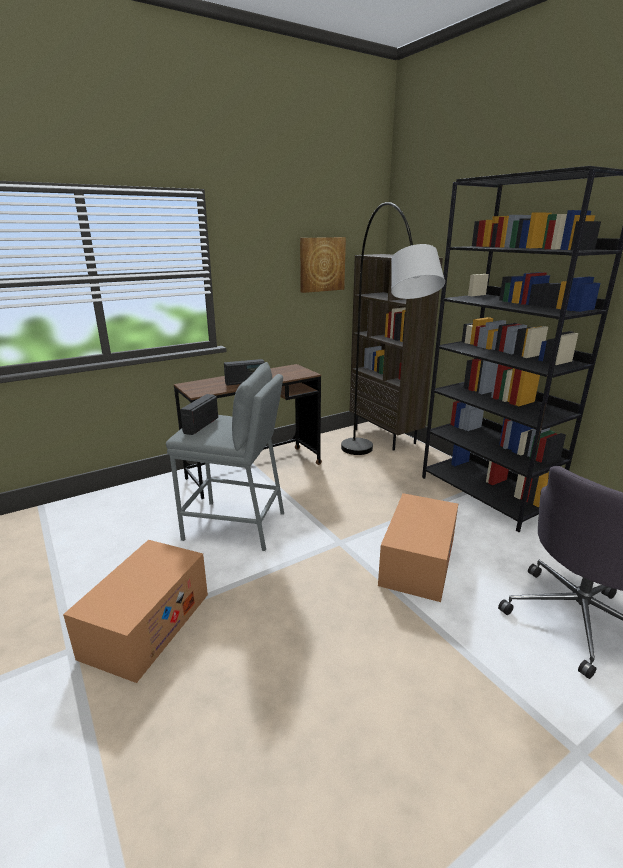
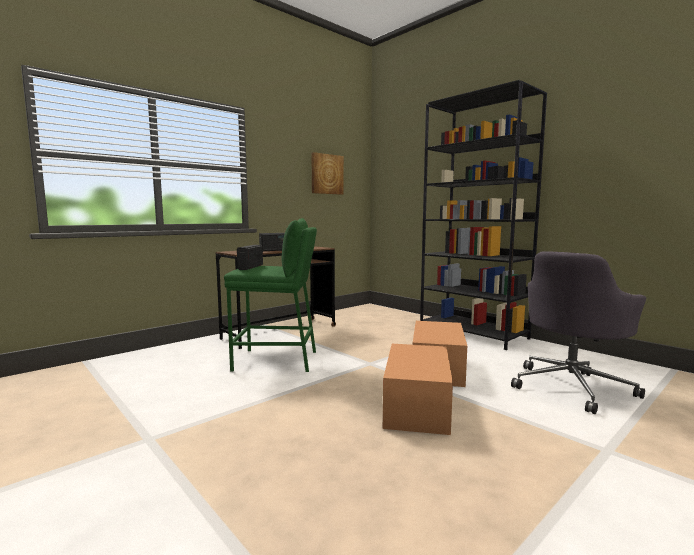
camera: 10 degrees left, 15 degrees down
cardboard box [63,540,208,683] -> cardboard box moved to [383,344,453,435]
grey stool [166,362,284,551] -> green stool [224,218,317,372]
grey floor lamp [341,202,445,455] -> none
brown bookcase [350,254,443,451] -> none

